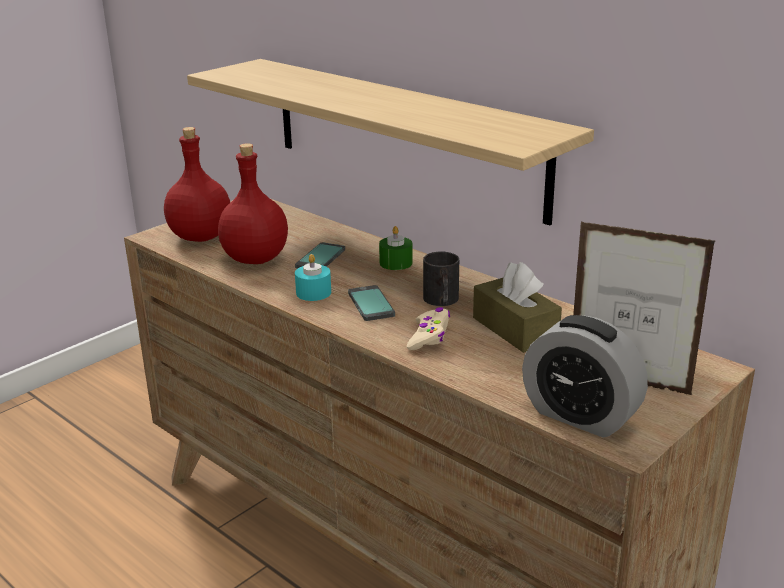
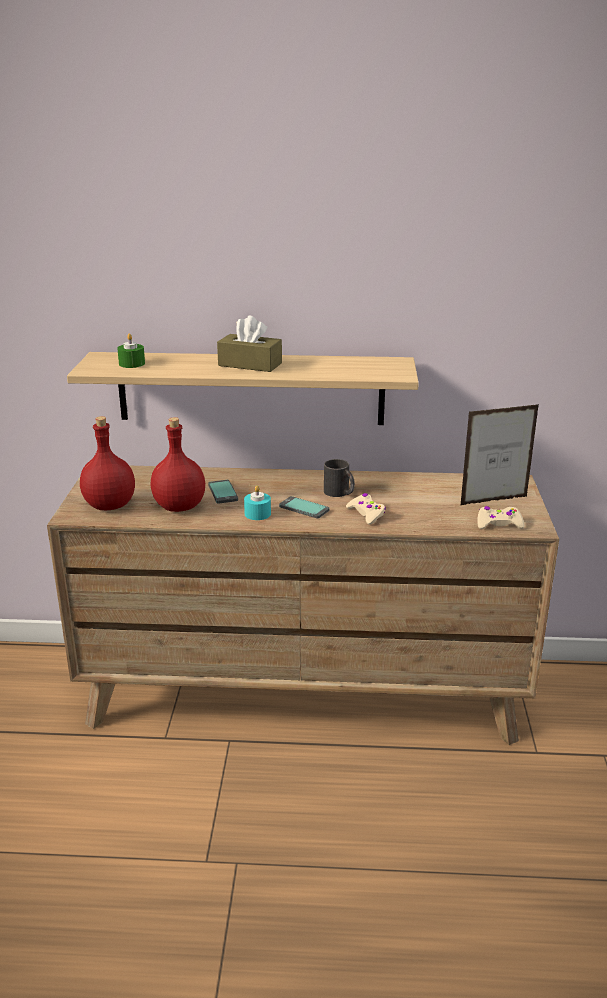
camera: 40 degrees left, 0 degrees up
green candle [379,226,413,270] -> green candle moved to [117,334,145,368]
brown tissue box [473,262,562,353] -> brown tissue box moved to [217,316,282,372]
alarm clock [522,315,648,438] -> beige game controller [477,506,525,529]

